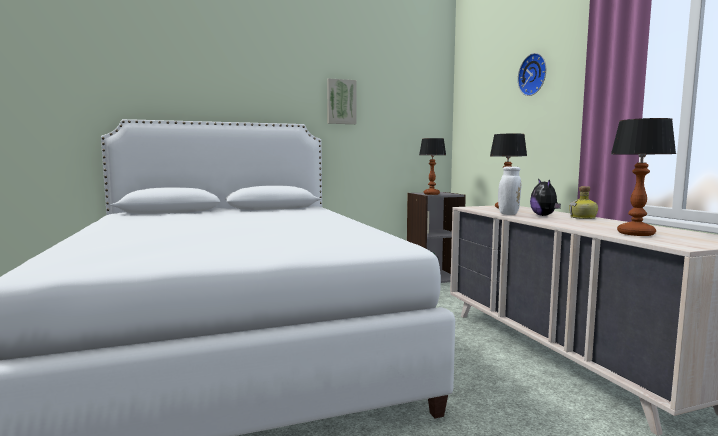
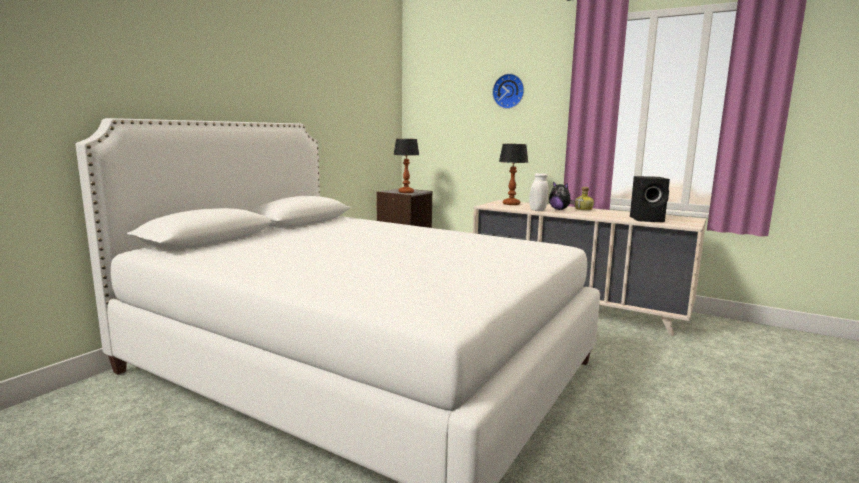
camera: 40 degrees left, 5 degrees up
picture [327,78,357,124] -> none
table lamp [611,118,676,236] -> black speaker [630,176,670,222]

